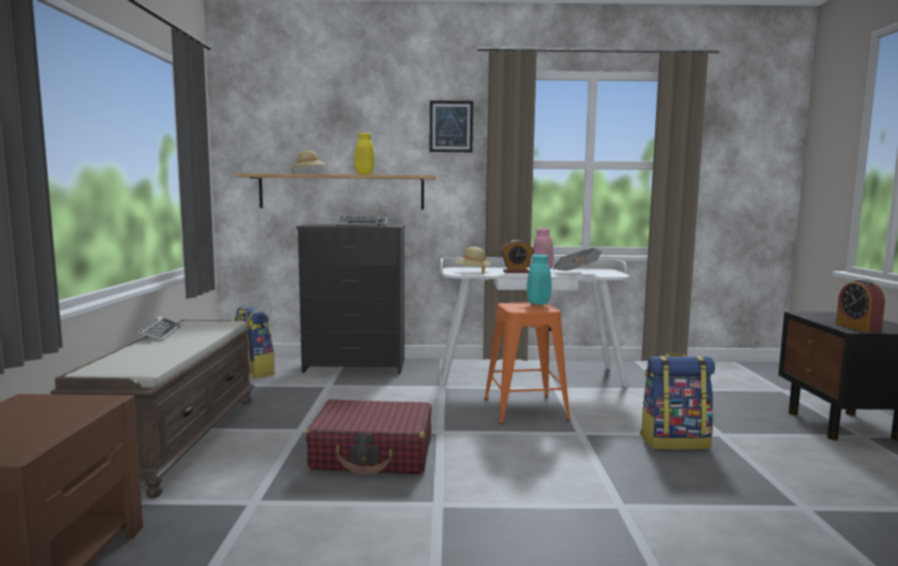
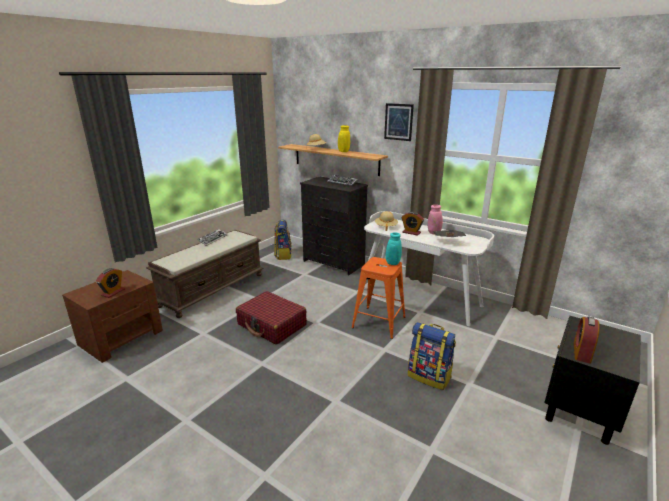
camera: 35 degrees right, 15 degrees up
none -> alarm clock [96,268,125,298]

